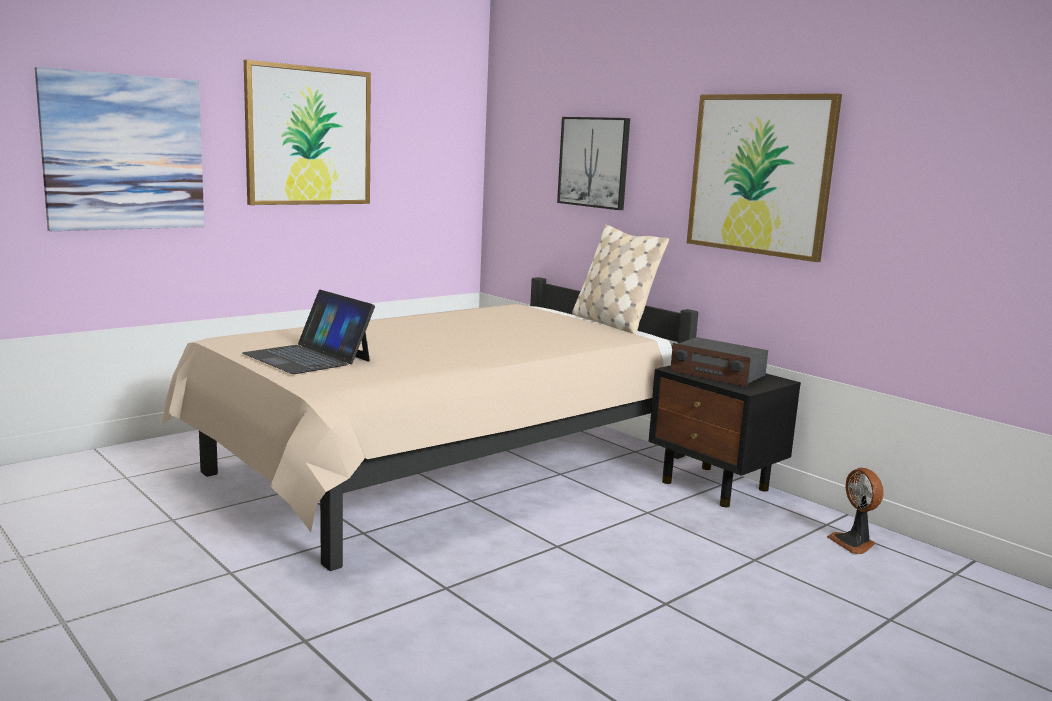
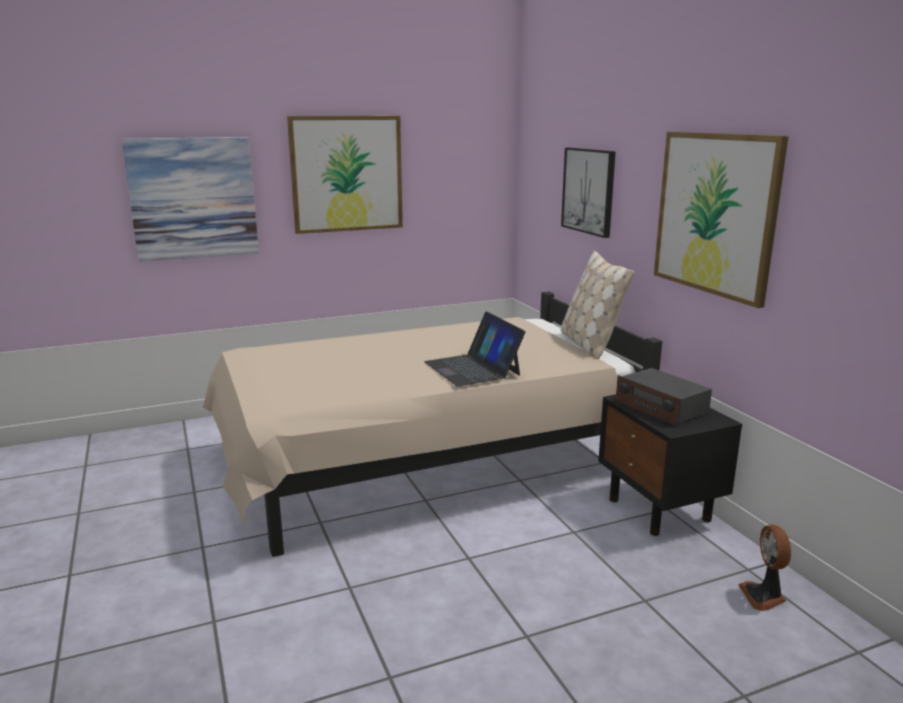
camera: 20 degrees right, 5 degrees up
laptop [242,290,375,374] -> laptop moved to [424,312,526,386]

